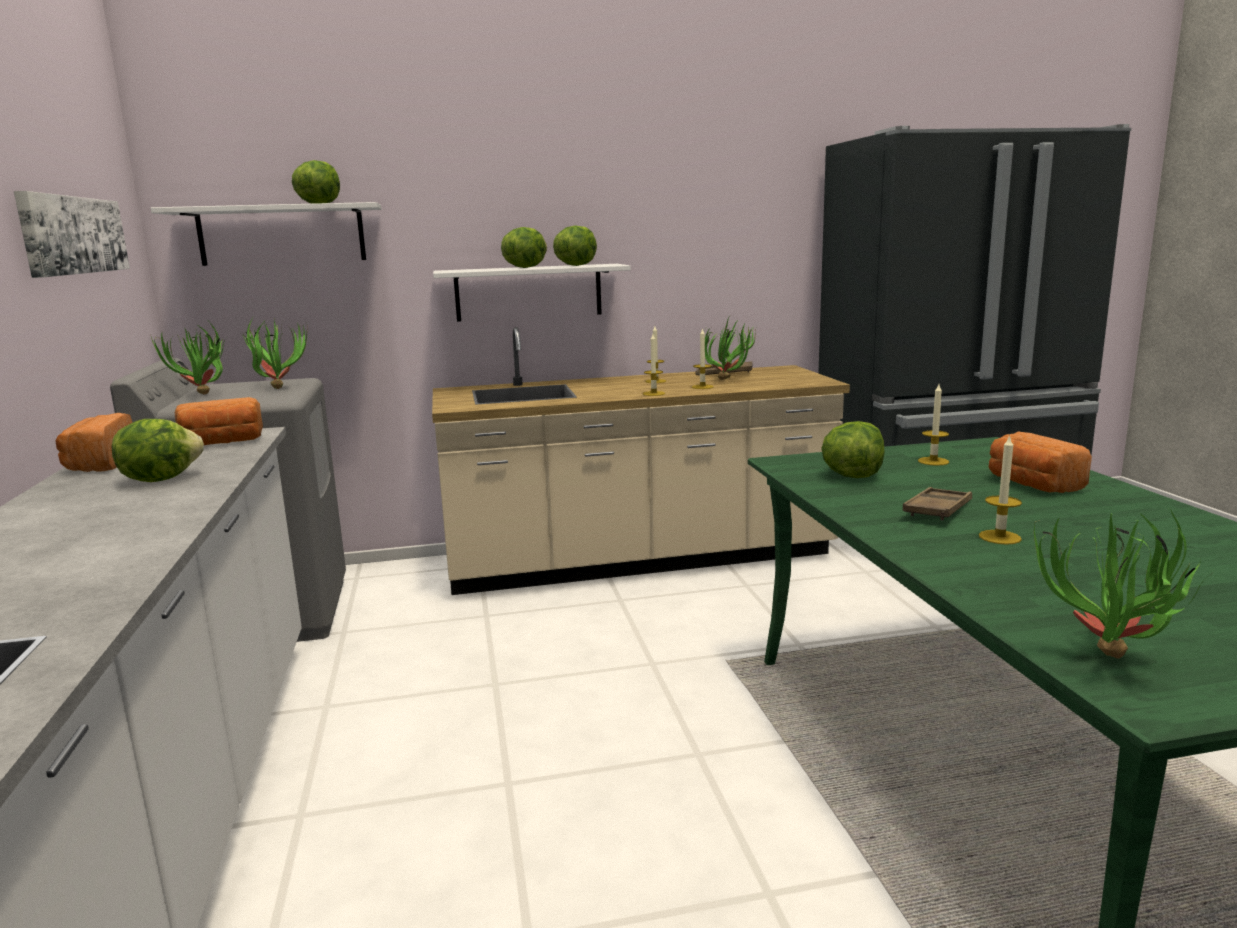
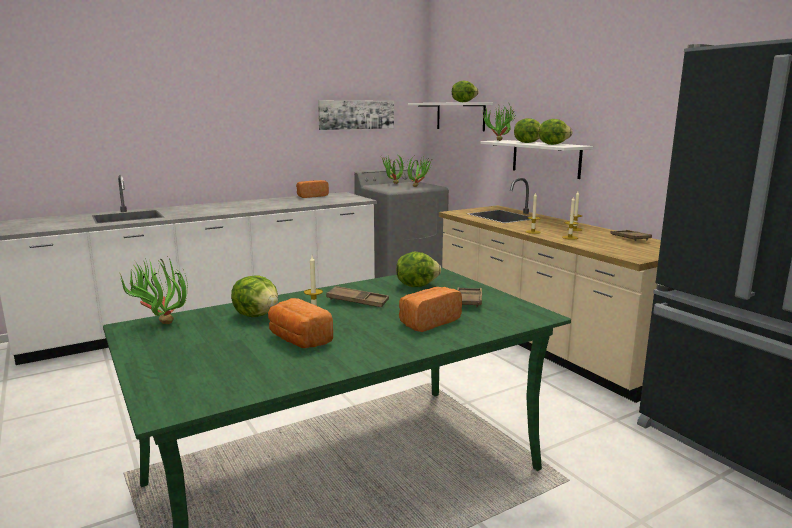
camera: 70 degrees right, 0 degrees up
lettuce [112,419,204,482] -> lettuce moved to [231,276,278,317]
bread [175,397,263,445] -> bread moved to [268,298,333,348]
potted plant [705,317,756,380] -> potted plant moved to [482,104,516,141]
candle [918,384,949,466] -> brown tray [457,287,482,307]

